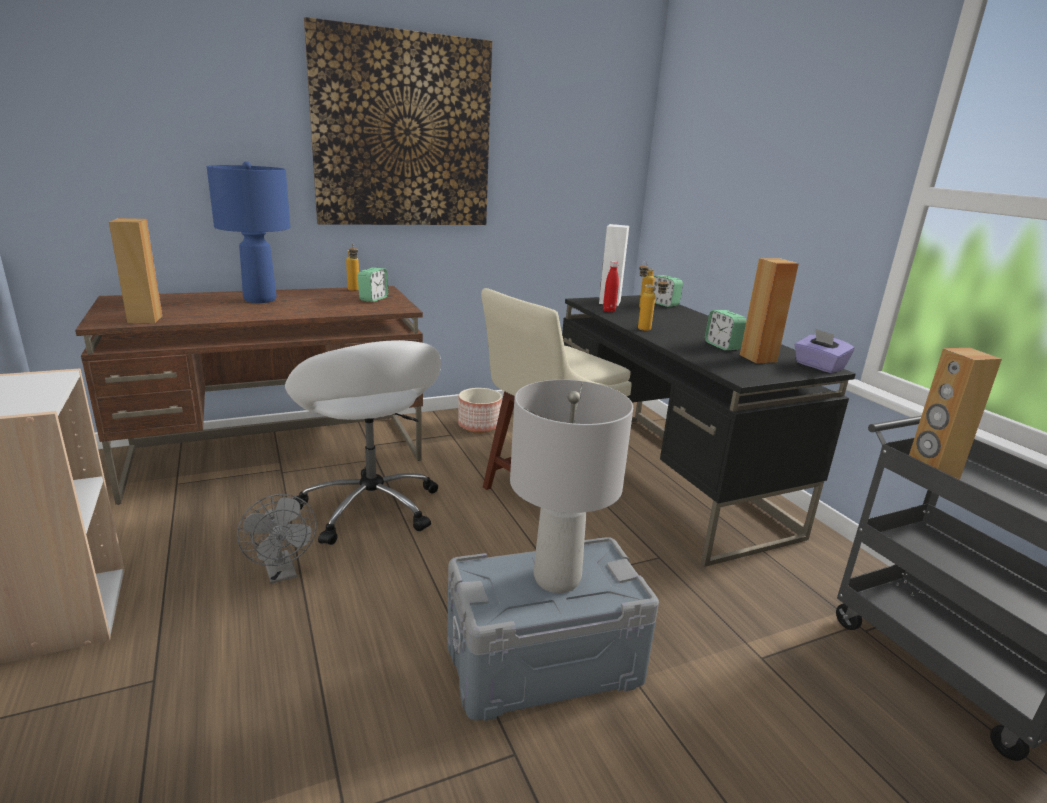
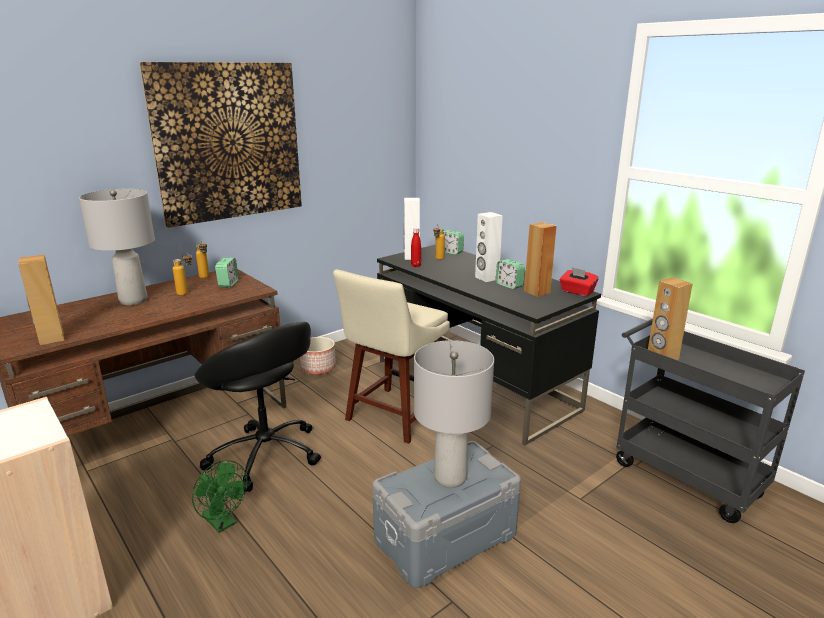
camera: 15 degrees left, 0 degrees up
blue table lamp [207,161,290,303] -> grey table lamp [79,189,155,305]
grey fan [237,494,317,584] -> green fan [192,460,248,533]
white office chair [285,340,441,545] -> black office chair [194,322,321,492]
bottle [638,276,670,331] -> bottle moved to [173,252,192,296]
purple tissue box [794,329,855,373] -> red tissue box [560,267,599,297]
none -> white speaker [475,212,503,282]

